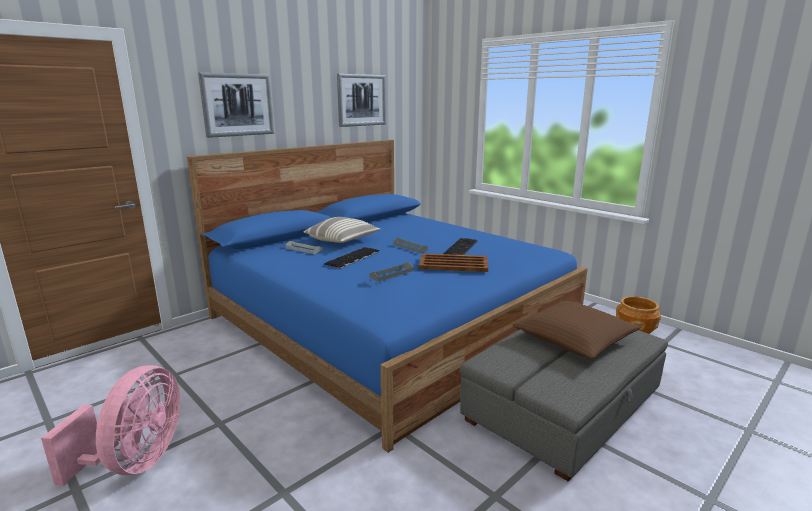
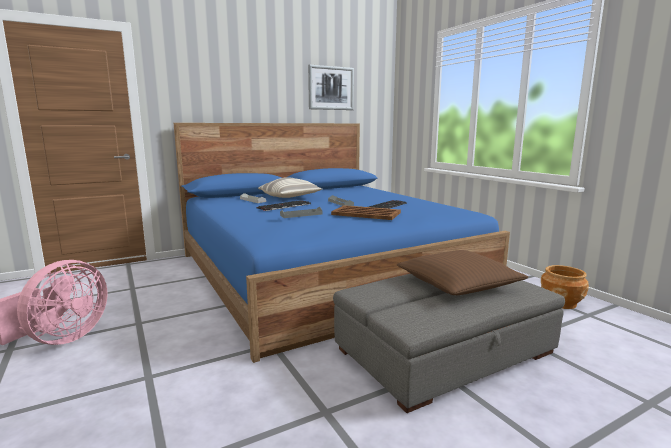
camera: 15 degrees right, 5 degrees down
picture [198,73,274,138] -> none

